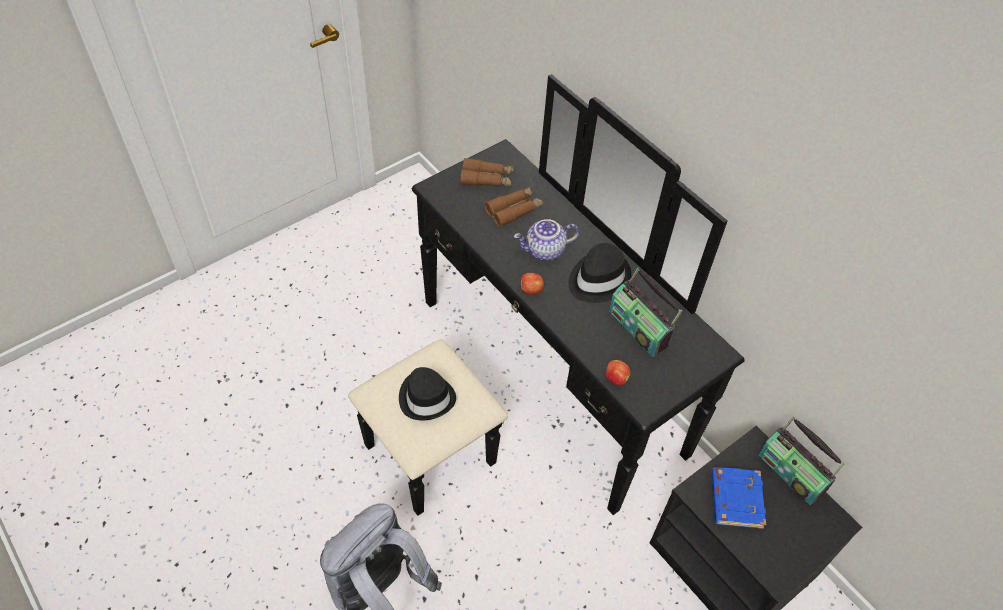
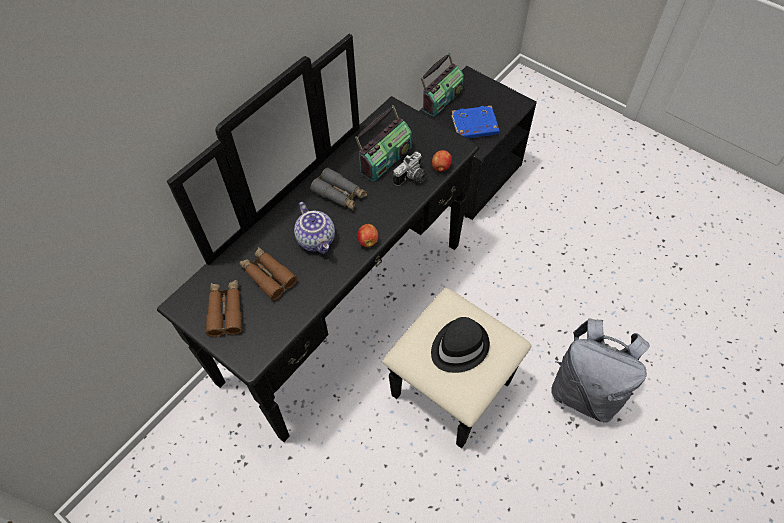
camera: 100 degrees left, 5 degrees up
black hat [568,243,632,303] -> grey binoculars [311,167,367,211]
none -> camera [393,152,427,186]

